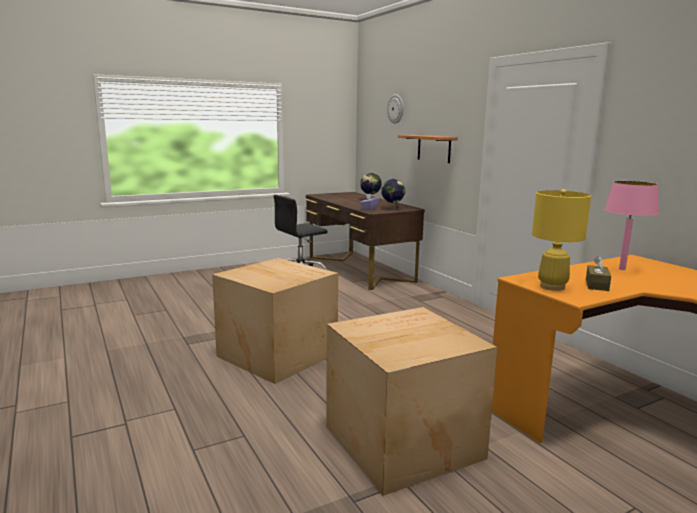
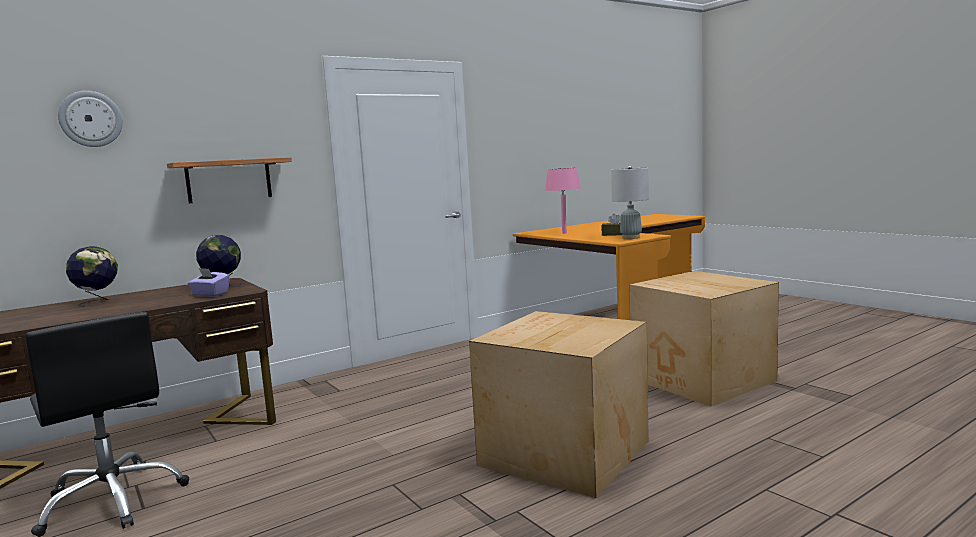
camera: 95 degrees left, 5 degrees down
yellow table lamp [532,189,591,291] -> grey table lamp [611,166,649,239]

